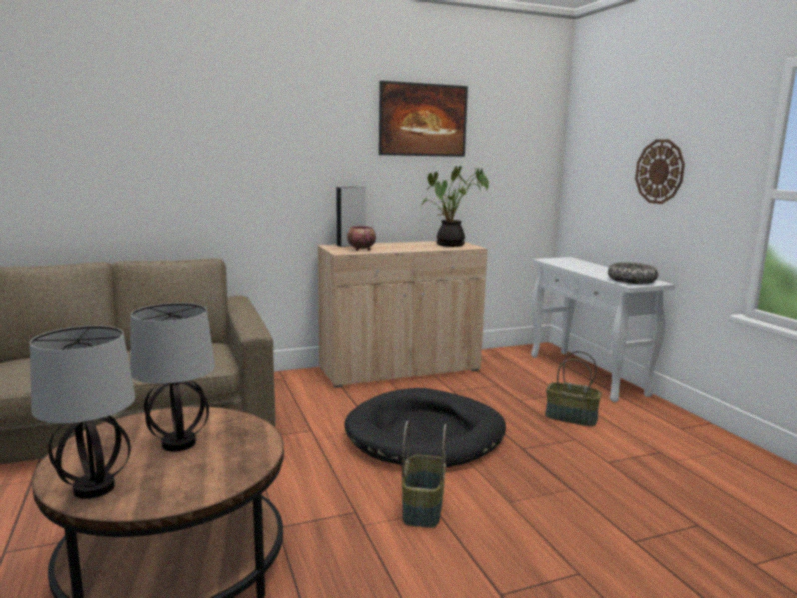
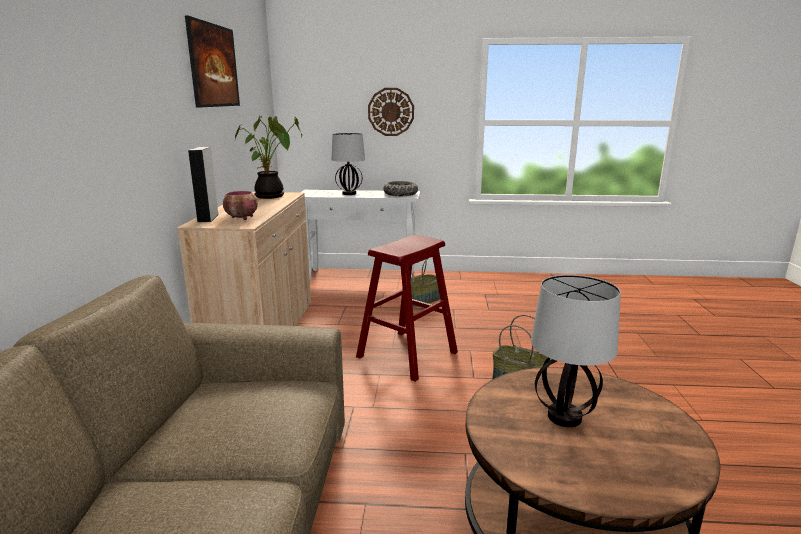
camera: 65 degrees left, 5 degrees up
table lamp [30,326,135,499] -> table lamp moved to [332,133,365,195]
black dog bed [344,388,506,467] -> red stool [356,235,458,382]

